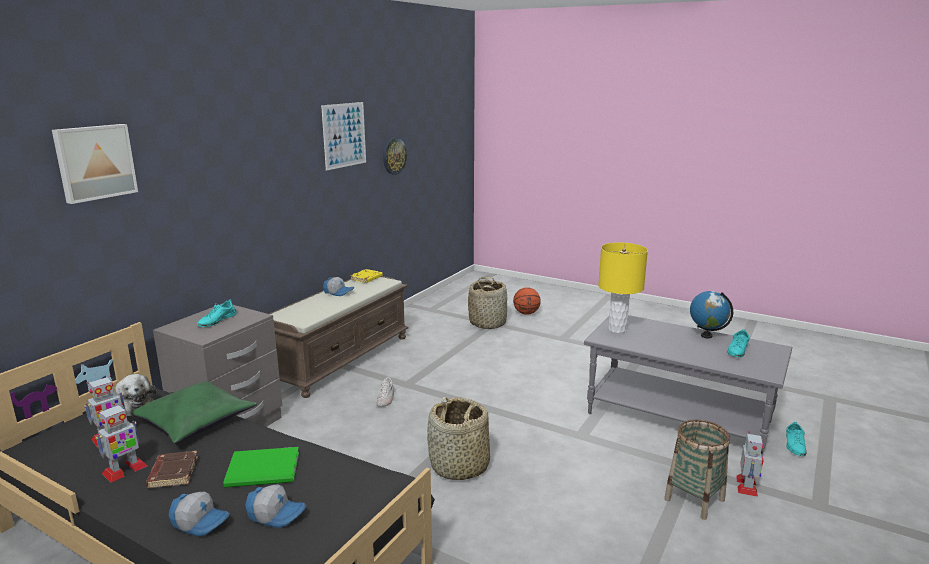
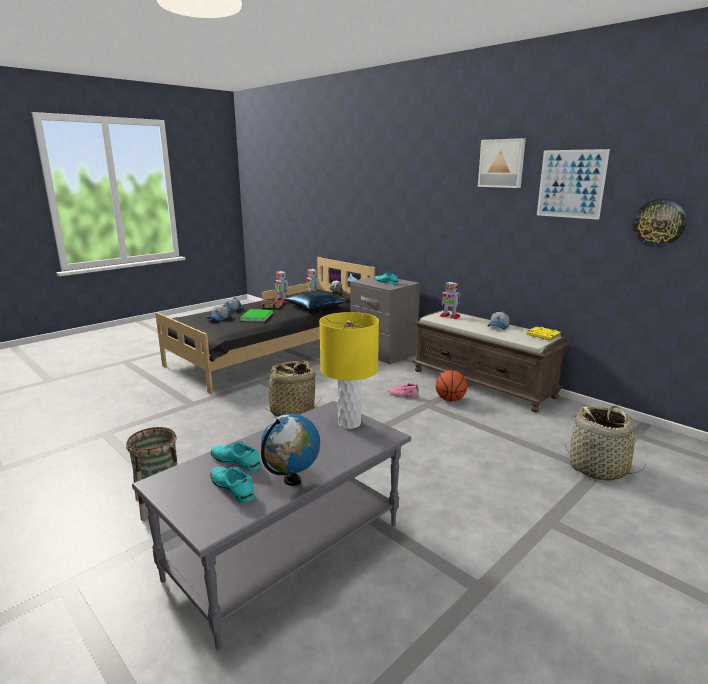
camera: 105 degrees right, 0 degrees up
picture [52,124,138,204] -> picture moved to [478,138,526,188]
green pillow [130,381,257,443] -> blue pillow [285,291,346,311]
white shoe [376,377,394,407] -> pink shoe [388,380,419,399]
basketball [513,287,541,315] -> basketball moved to [436,370,467,402]
toy robot [736,431,764,497] -> toy robot moved to [440,281,461,319]
turquoise shoe [786,422,807,456] -> turquoise shoe moved to [211,441,261,472]

